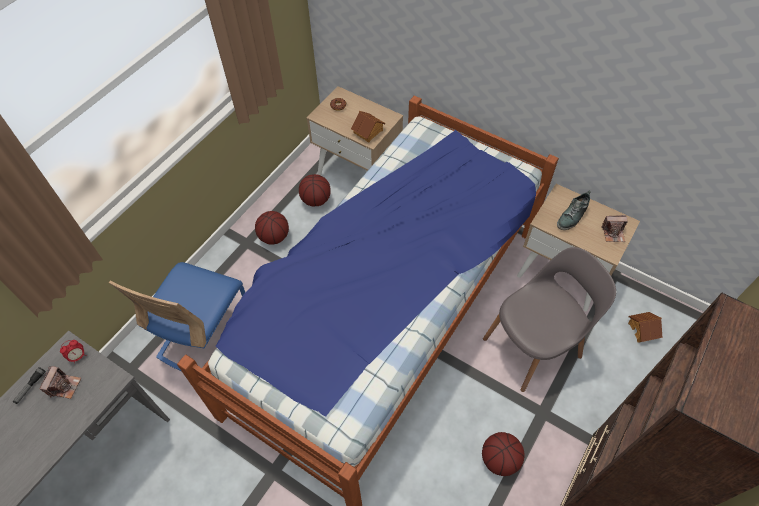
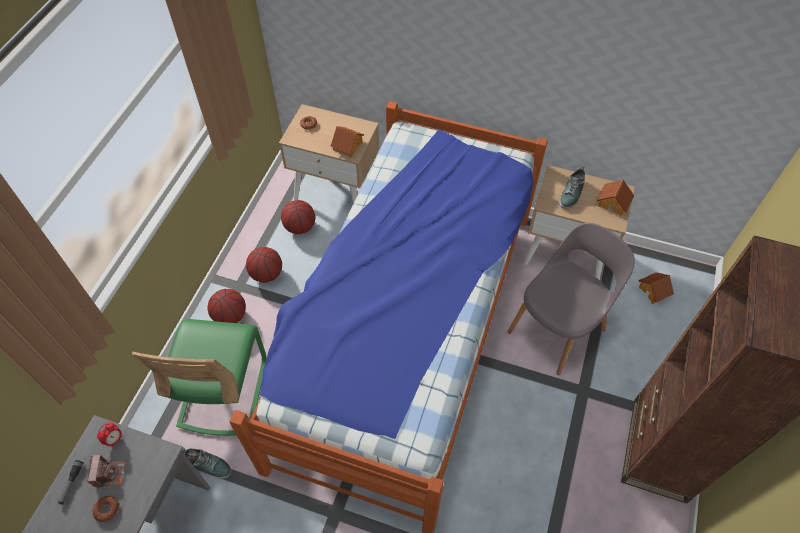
camera: 15 degrees left, 0 degrees up
blue chair [109,262,245,371] -> green chair [132,319,267,436]
basketball [482,432,525,476] -> basketball moved to [208,289,246,323]
camera [601,215,628,242] -> toy house [597,179,634,216]
none -> donut [92,496,120,522]
none -> shoe [182,448,231,479]

